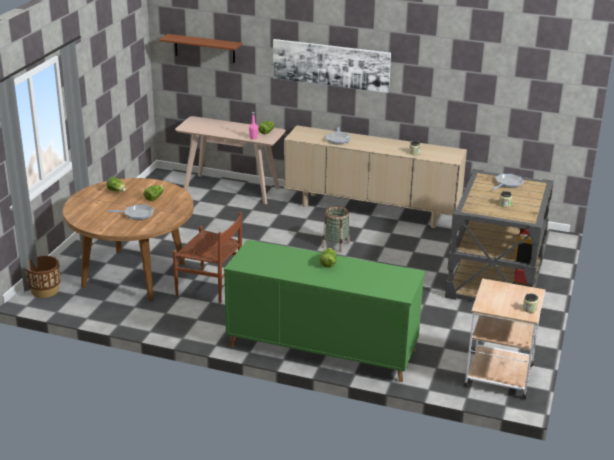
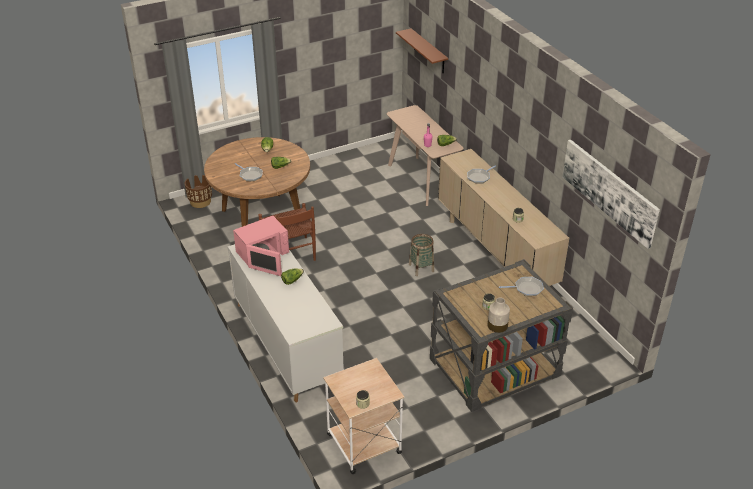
camera: 45 degrees right, 10 degrees up
green dresser [224,240,425,382] -> white dresser [228,244,344,403]
picture [273,39,391,93] -> picture moved to [562,140,660,249]
none -> pink microwave [233,216,289,276]
none -> beige vase [487,298,510,333]

